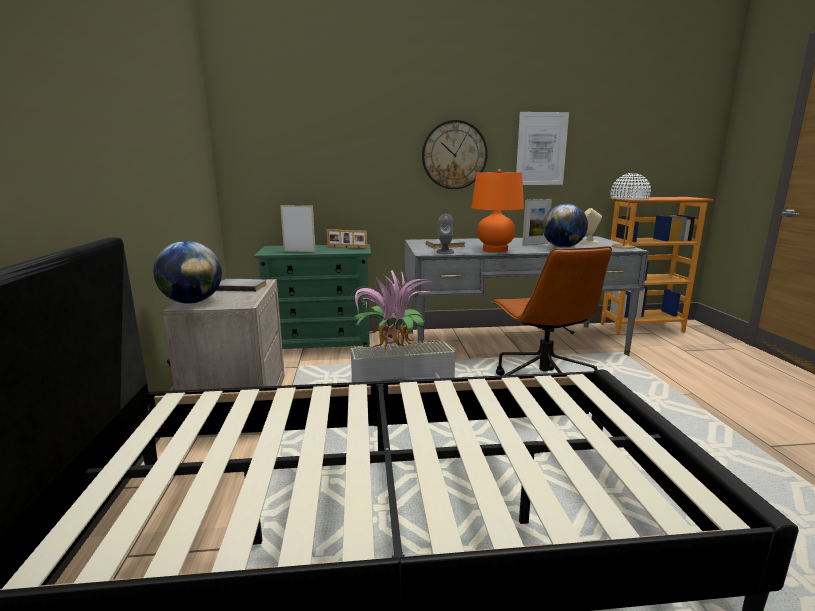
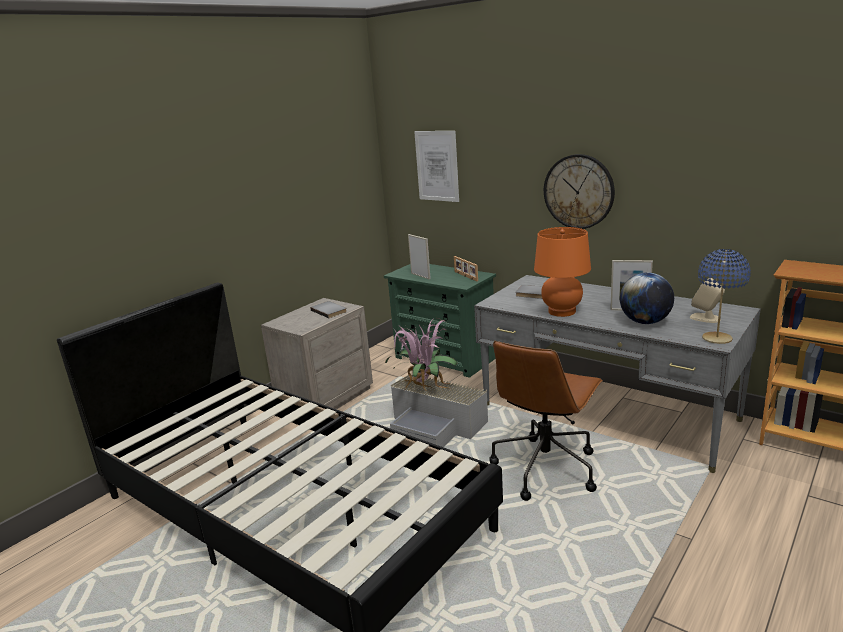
camera: 45 degrees right, 5 degrees up
globe [153,241,222,304] -> none
grey speaker [437,214,454,254] -> none
picture [516,112,569,185] -> picture moved to [414,131,459,202]
white table lamp [610,173,651,249] -> blue table lamp [698,249,751,344]

